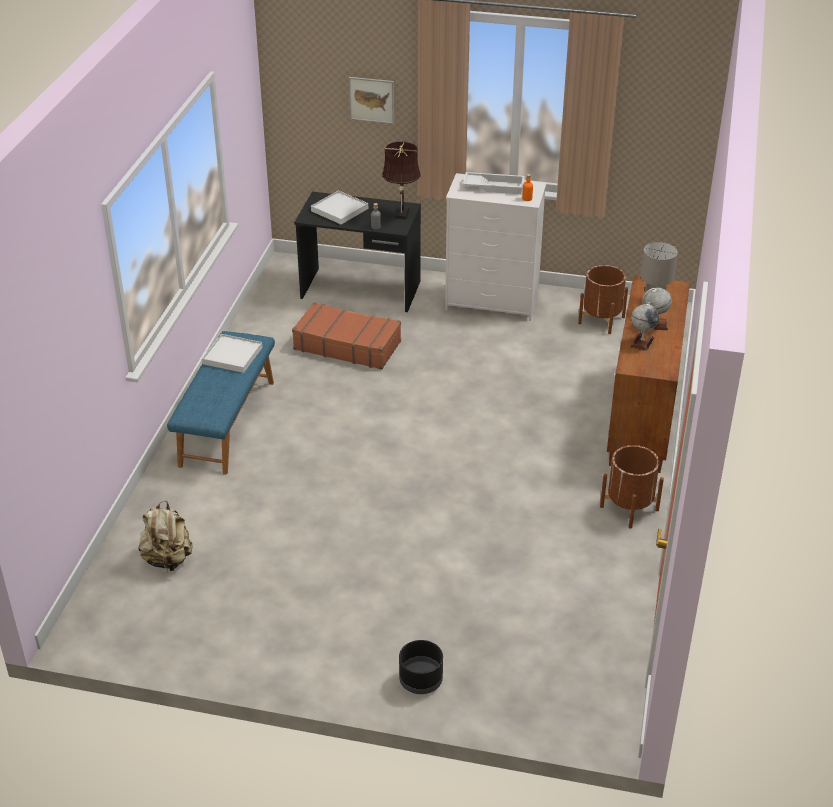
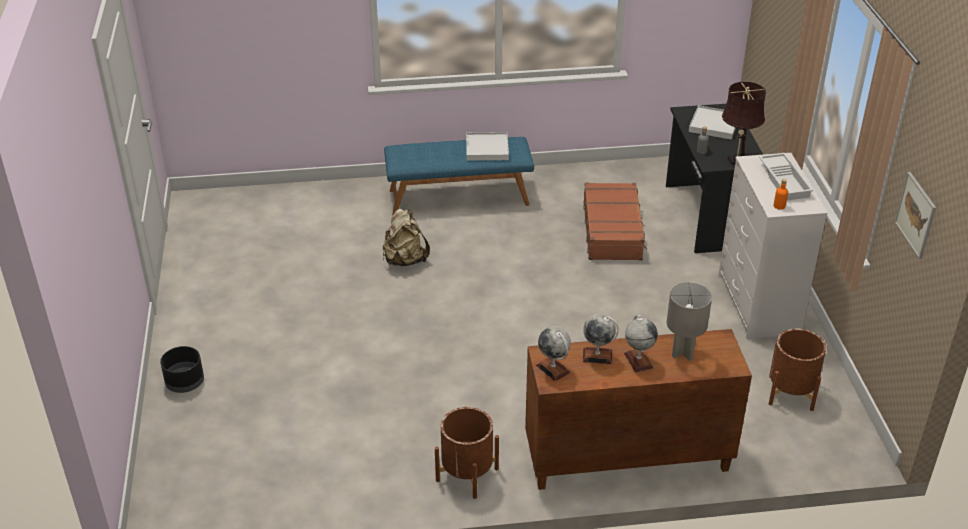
camera: 70 degrees right, 0 degrees up
beige backpack [139,501,193,571] -> beige backpack moved to [383,209,430,266]
picture [349,77,394,124] -> picture moved to [895,172,936,259]
none -> globe [536,326,571,381]

